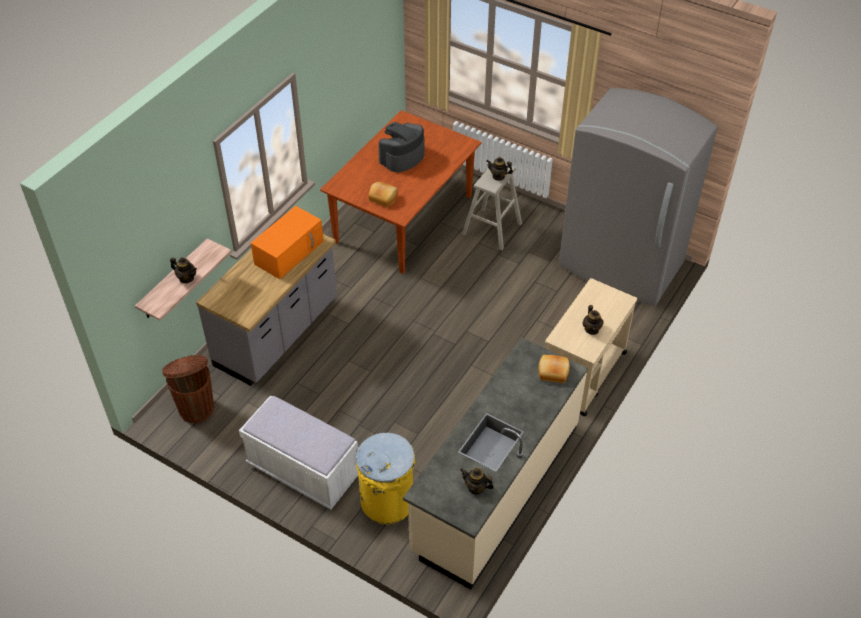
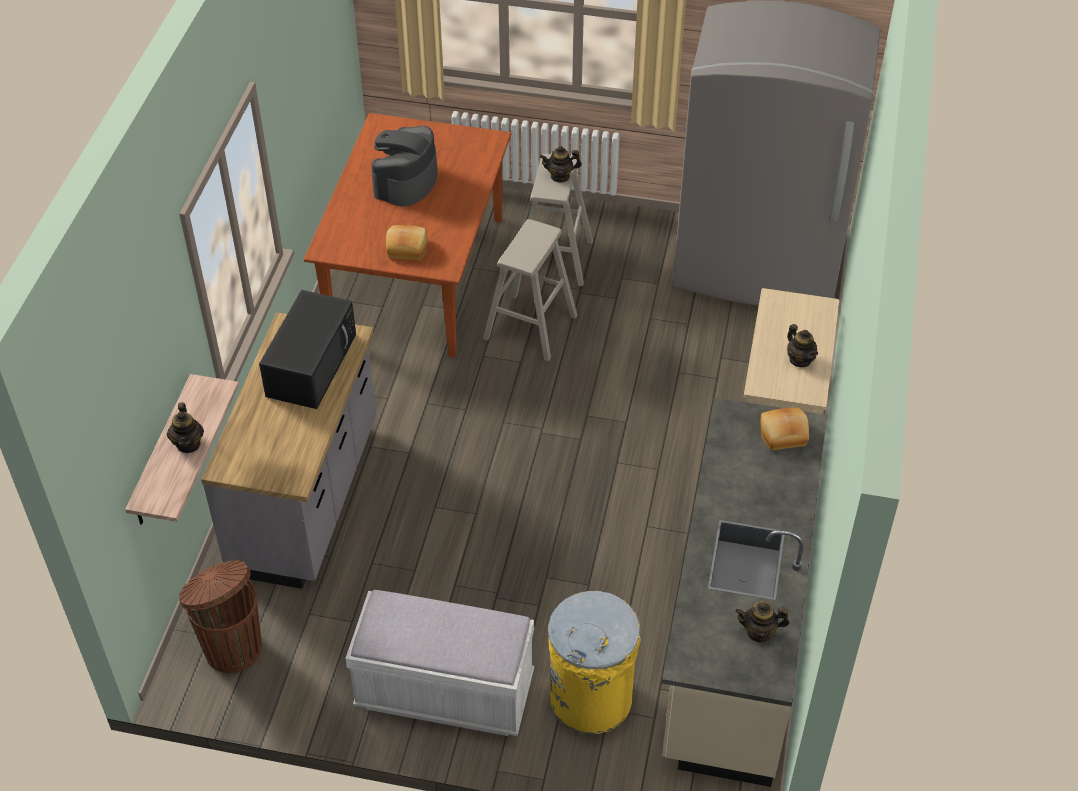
camera: 20 degrees left, 0 degrees up
teapot [170,257,197,283] -> teapot turned 75 degrees clockwise [167,402,204,453]
orange microwave [251,206,324,279] -> black microwave [259,290,356,409]
none -> beige stool [483,219,578,361]

